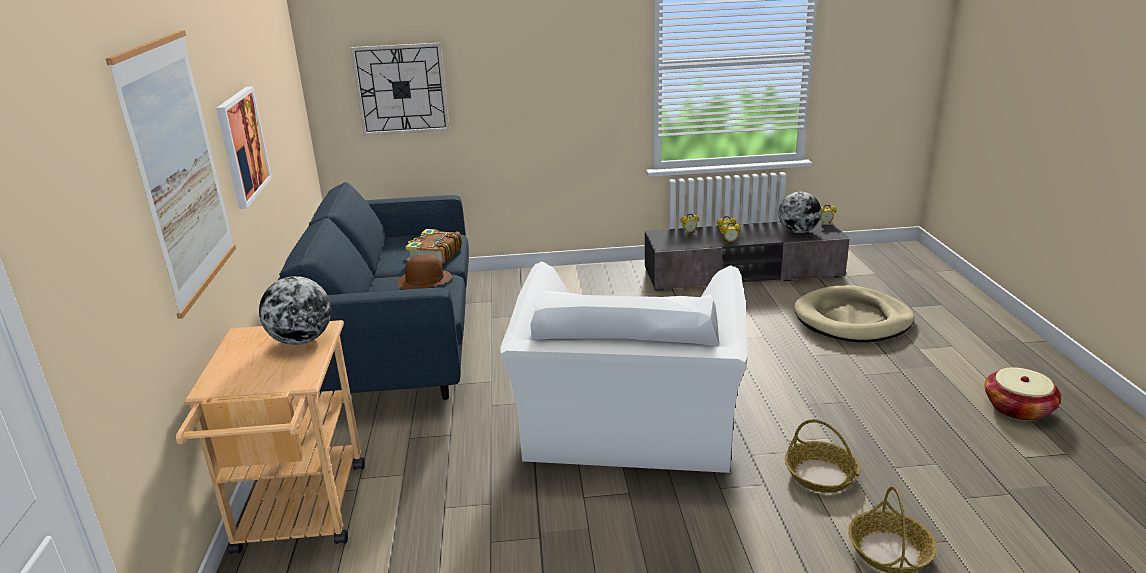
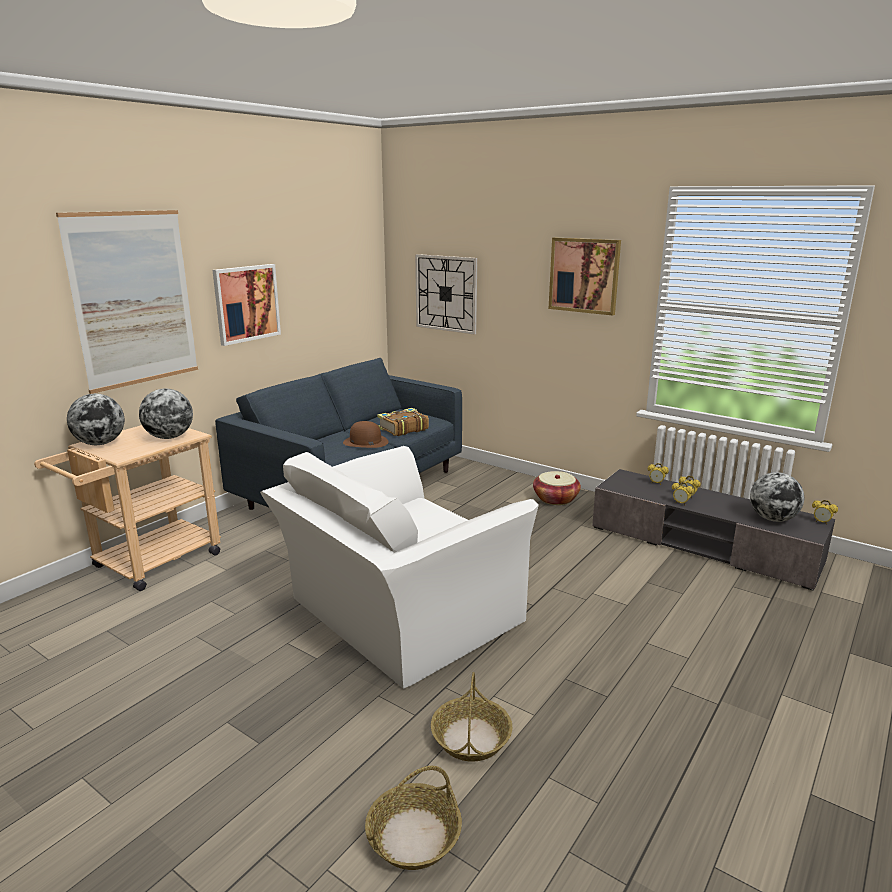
camera: 40 degrees right, 5 degrees down
beige dog bed [794,285,915,342] -> none
basket [985,367,1061,421] -> basket moved to [533,471,581,505]
none -> globe [67,394,124,445]
none -> picture [549,237,621,316]

